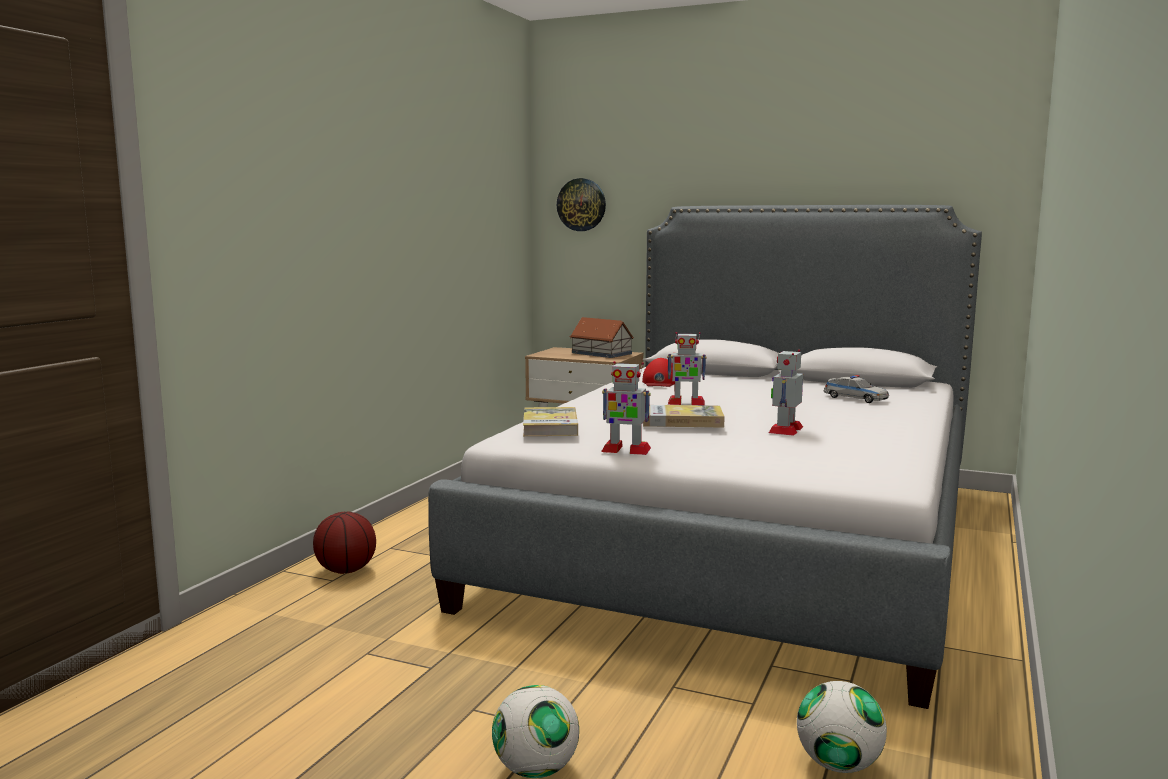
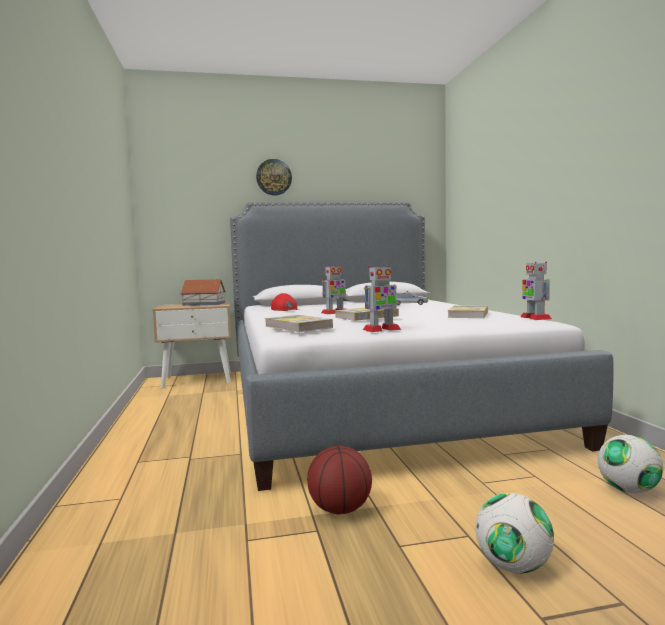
camera: 35 degrees left, 5 degrees down
basketball [313,511,376,574] -> basketball moved to [307,446,372,514]
wall clock [557,178,606,231] -> wall clock moved to [256,159,292,195]
toy robot [769,350,803,436] -> toy robot moved to [520,262,552,320]
none -> book [447,305,488,318]

